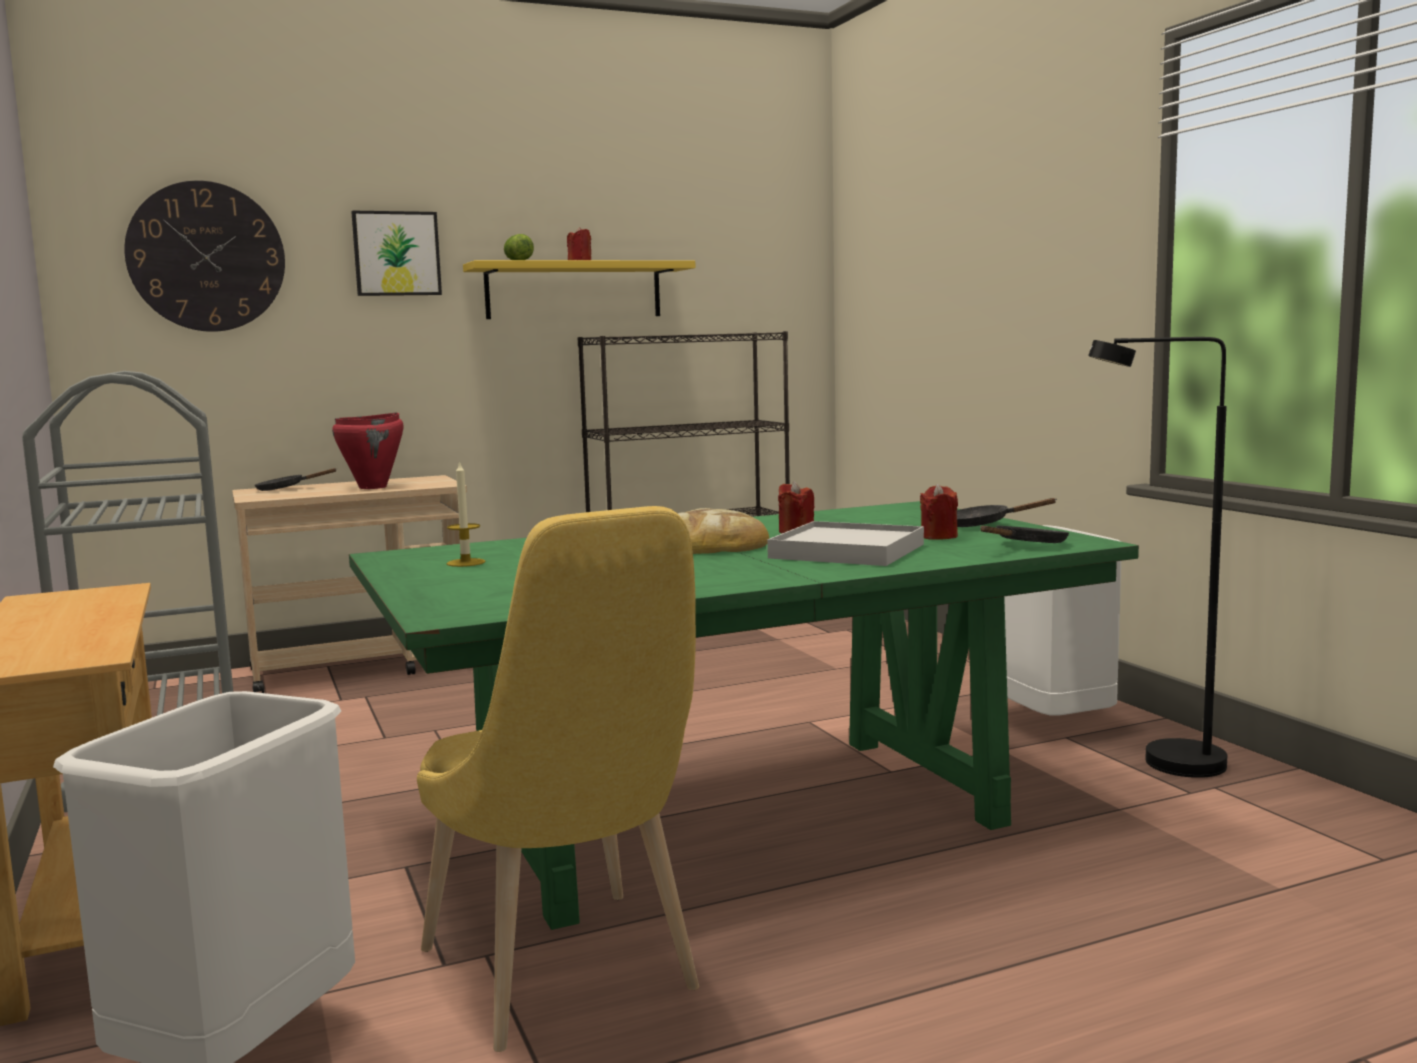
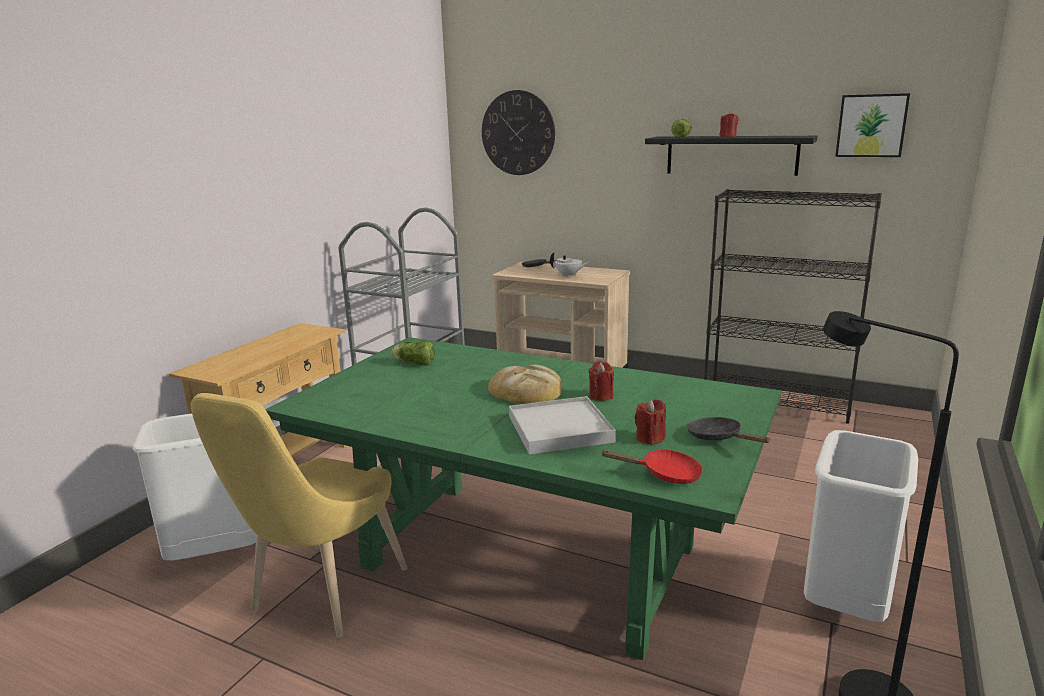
camera: 50 degrees right, 10 degrees up
red cooking pot [332,412,403,489] -> white teapot [550,253,589,277]
picture [351,211,442,296] -> picture moved to [835,93,910,157]
candle [447,461,485,567] -> lettuce [392,340,435,365]
yellow shelf [463,260,696,319] -> black shelf [645,136,817,176]
black frying pan [980,526,1069,543] -> red frying pan [601,449,703,484]

